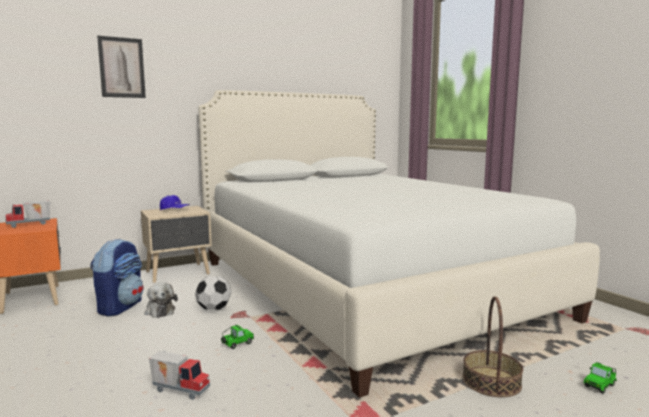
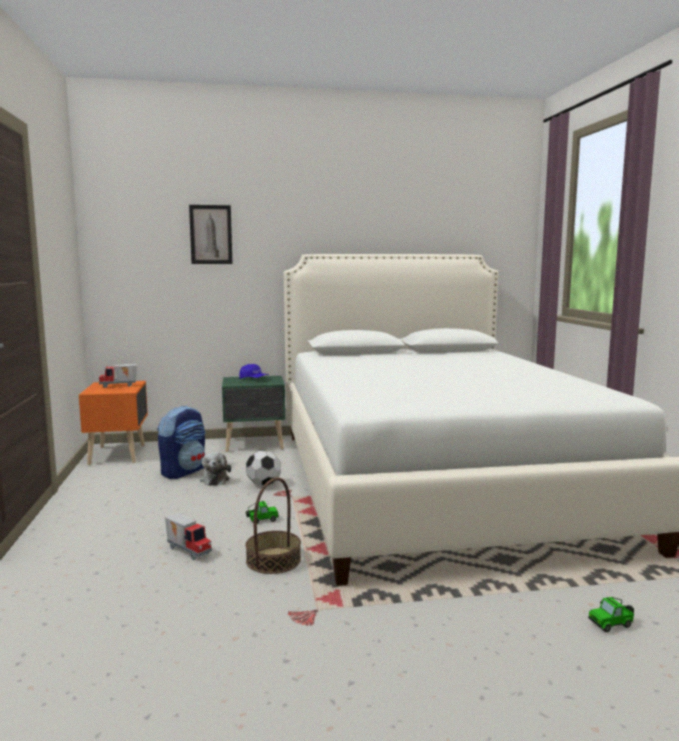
camera: 20 degrees right, 0 degrees up
beige nightstand [141,206,212,283] -> green nightstand [222,376,285,452]
basket [462,296,523,397] -> basket moved to [246,477,301,574]

